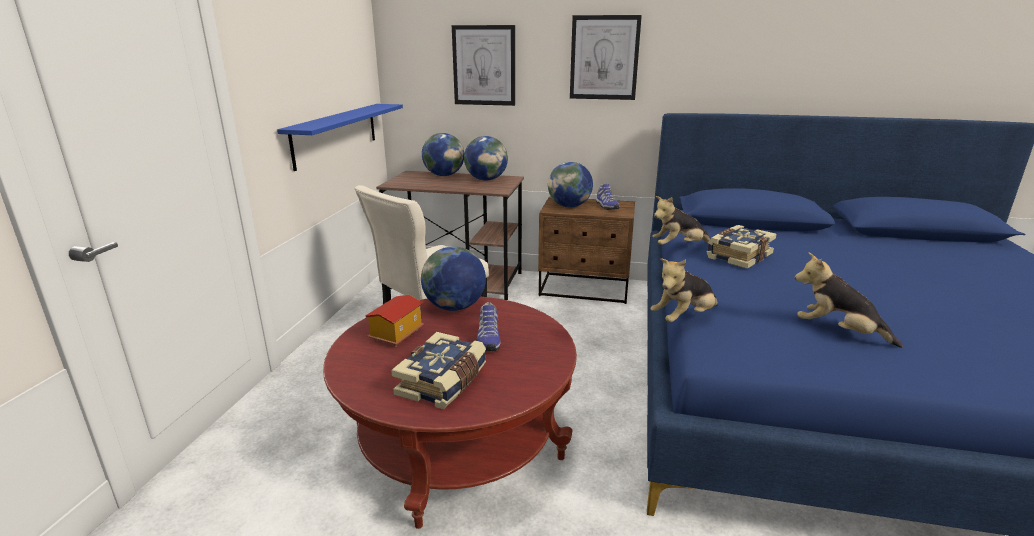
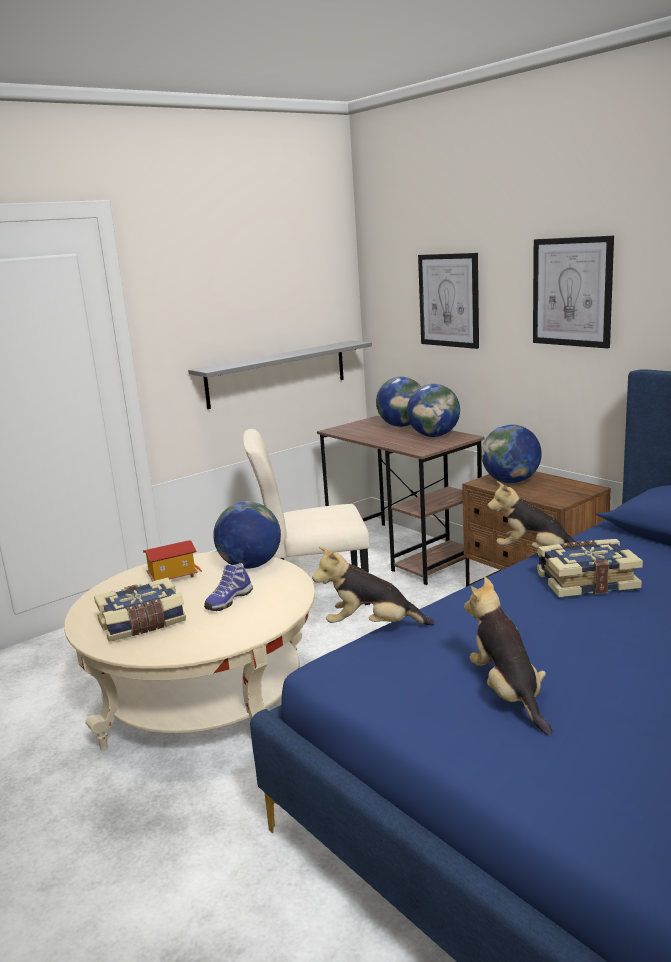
camera: 40 degrees right, 5 degrees down
blue shelf [277,104,403,171] -> grey shelf [188,341,372,409]
red coffee table [323,296,577,529] -> beige coffee table [64,552,315,751]
shoe [596,184,620,210] -> none

